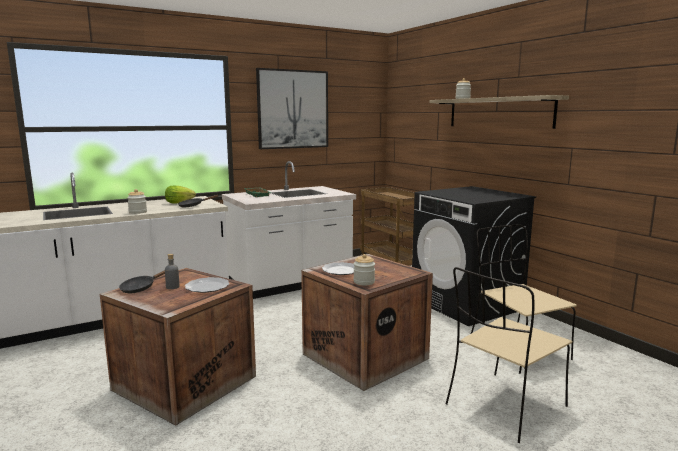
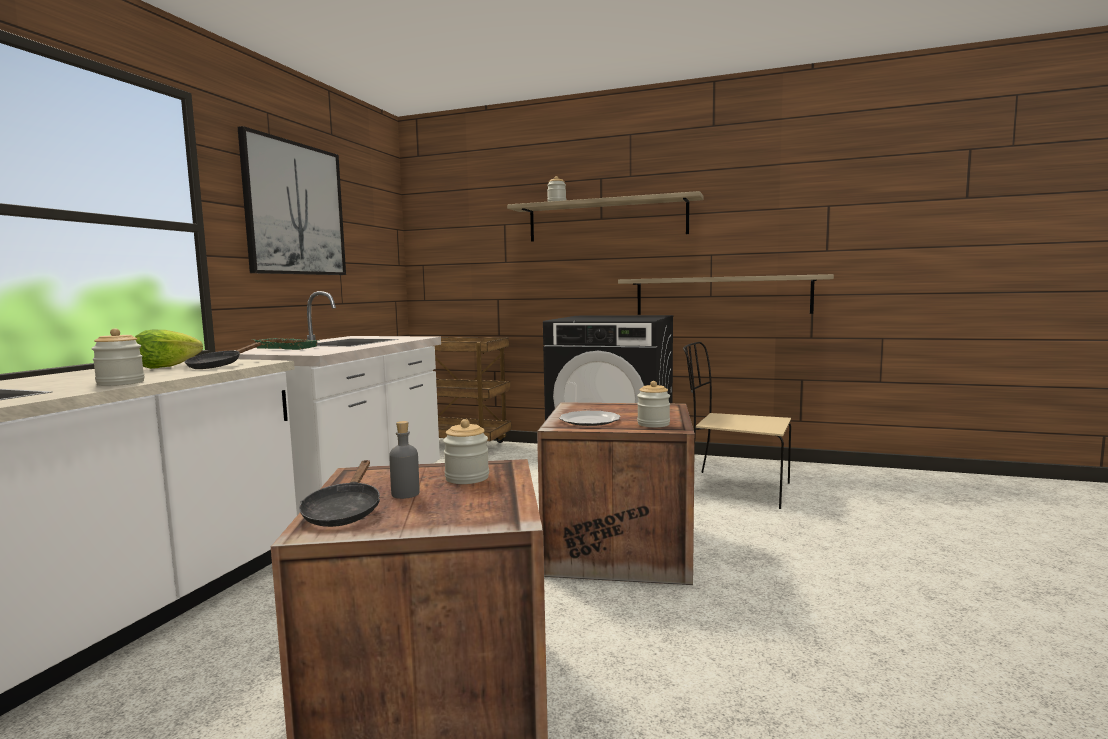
camera: 40 degrees left, 5 degrees down
plate [185,277,230,293] -> jar [443,419,489,484]
beige chair [446,267,572,443] -> none
none -> shelf [618,274,834,315]

